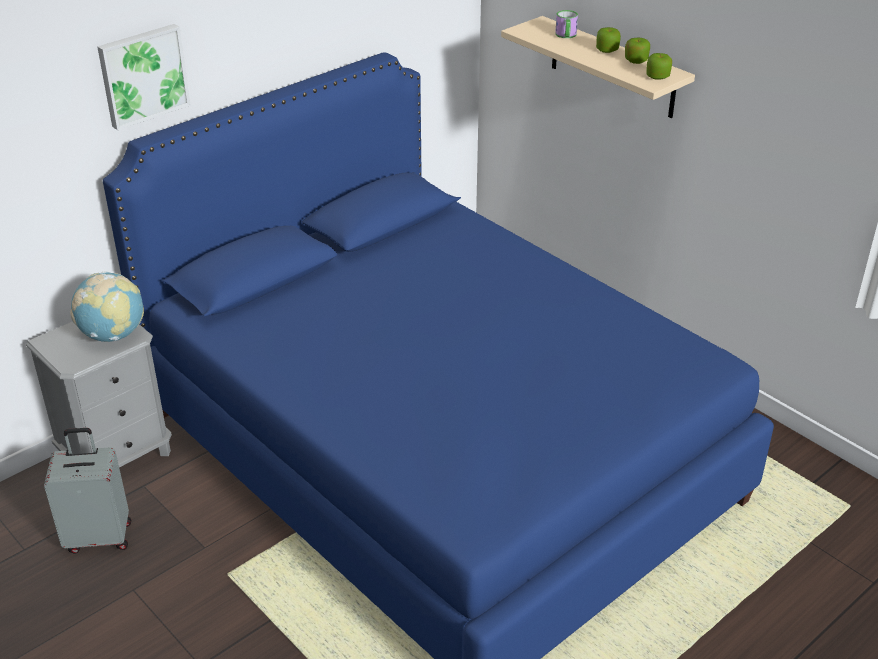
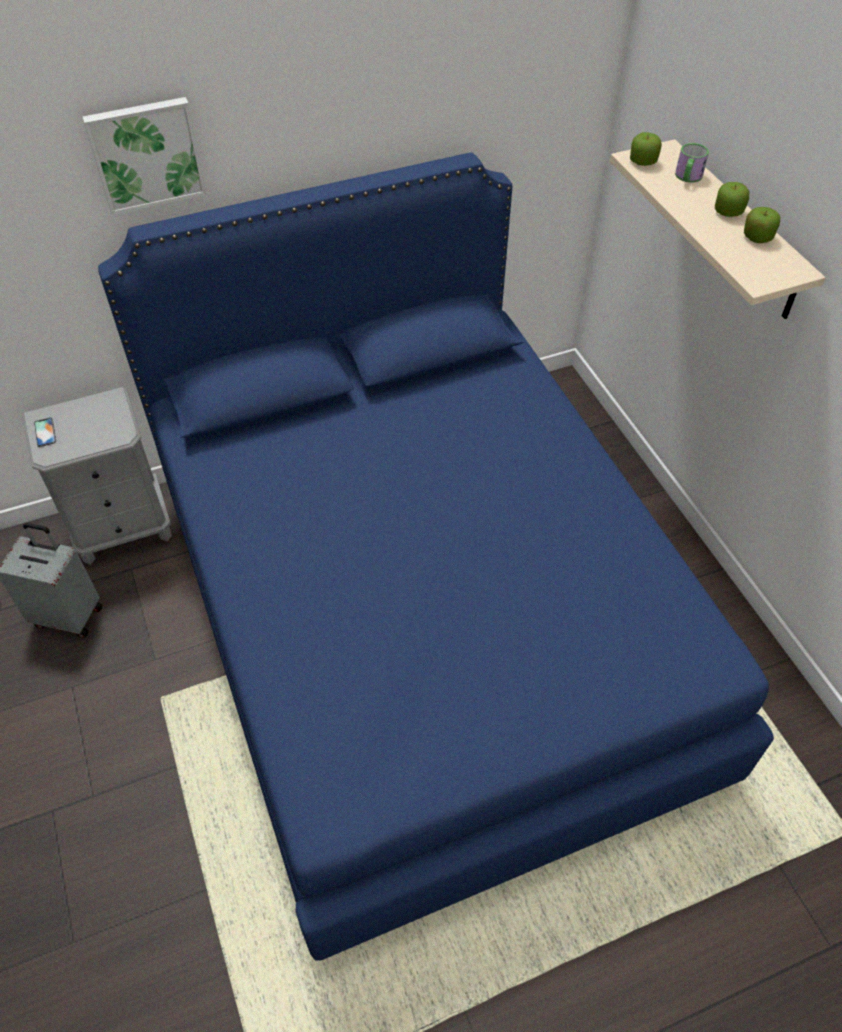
camera: 20 degrees right, 15 degrees up
globe [70,271,144,342] -> none
apple [646,53,672,80] -> apple moved to [630,132,662,166]
none -> phone [34,417,56,447]

